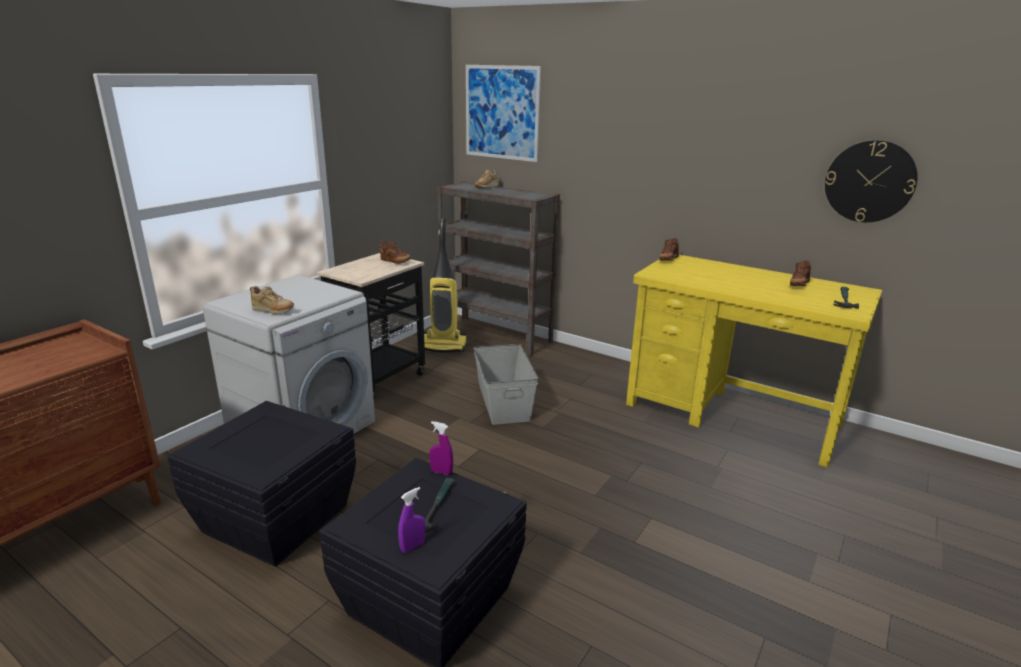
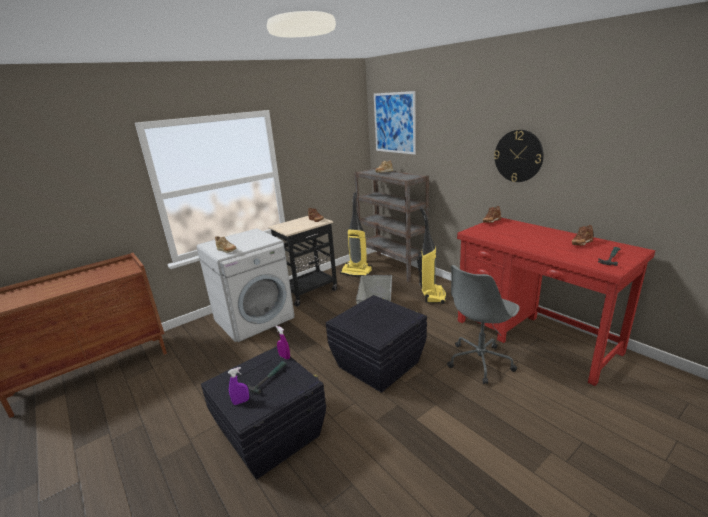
camera: 20 degrees right, 0 degrees up
black storage box [167,401,356,566] -> black storage box moved to [326,295,427,393]
yellow desk [626,255,882,468] -> red desk [457,218,655,386]
wall clock [825,140,918,222] -> wall clock moved to [494,130,544,182]
none -> vacuum cleaner [417,207,447,304]
none -> grey office chair [447,265,520,384]

